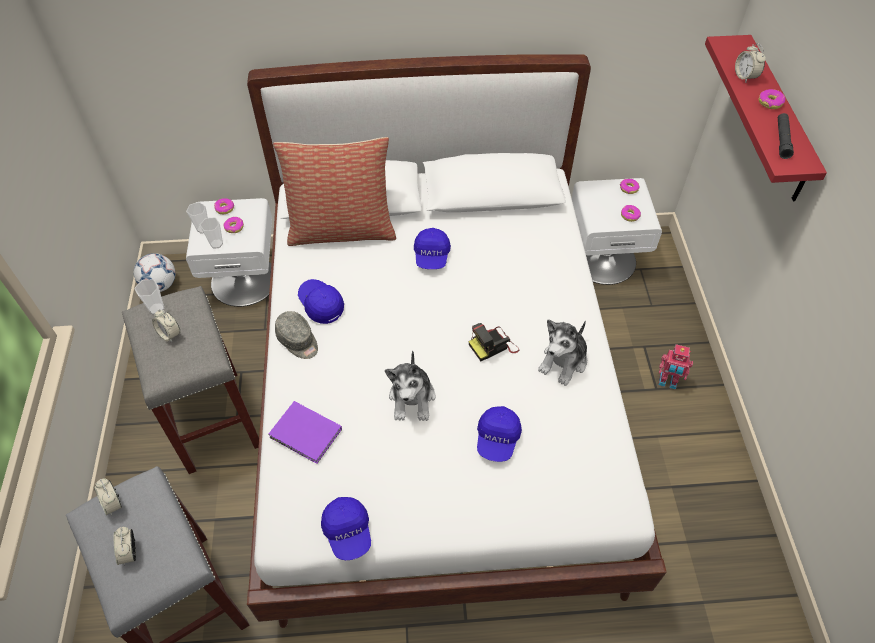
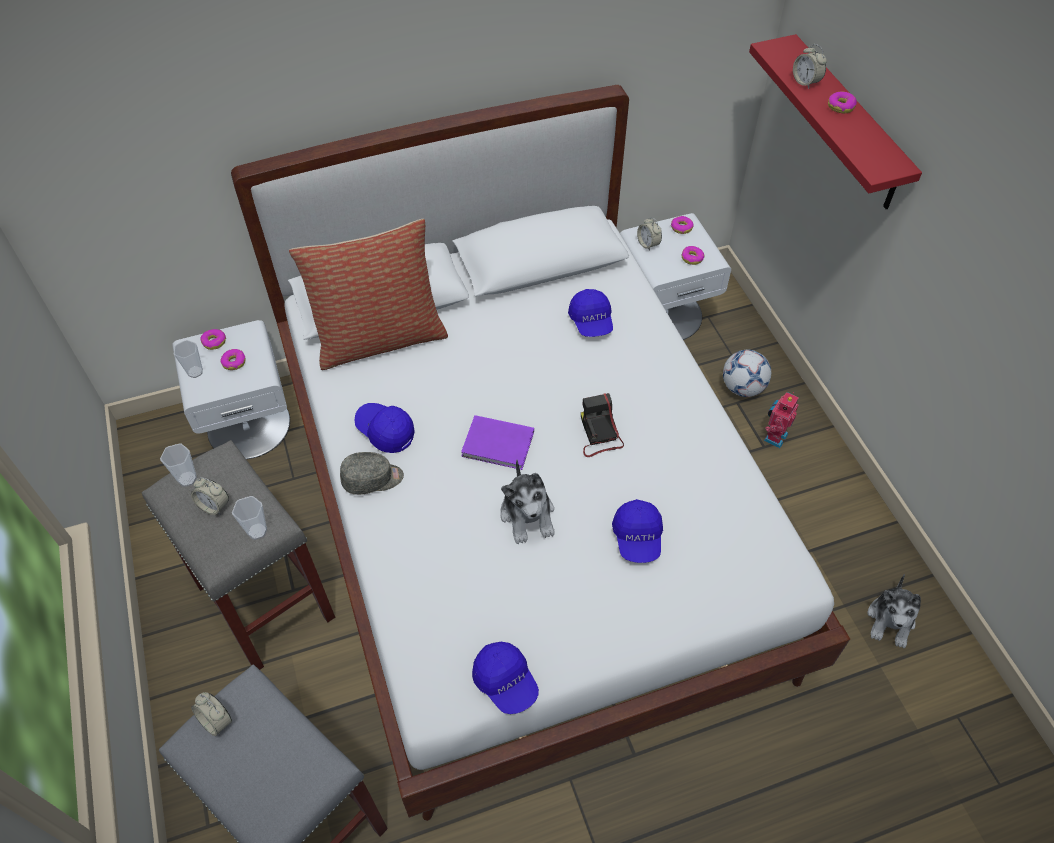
camera: 15 degrees left, 0 degrees up
alarm clock [114,527,136,565] -> alarm clock moved to [637,217,662,251]
football [134,253,176,292] -> football moved to [723,350,771,397]
cup [200,217,223,249] -> cup moved to [232,496,267,540]
purple book [268,401,342,464] -> purple book moved to [461,415,534,470]
grey cap [275,311,318,359] -> grey cap turned 45 degrees counterclockwise [340,452,404,495]
blue cap [414,228,451,269] -> blue cap moved to [568,289,613,337]
camera [469,323,519,361] -> camera turned 120 degrees clockwise [581,393,624,457]
plush toy [538,319,587,386] -> plush toy moved to [867,574,921,648]
toy robot [658,344,693,390] -> toy robot turned 120 degrees clockwise [764,392,799,448]
black flashlight [778,113,794,159] -> none

